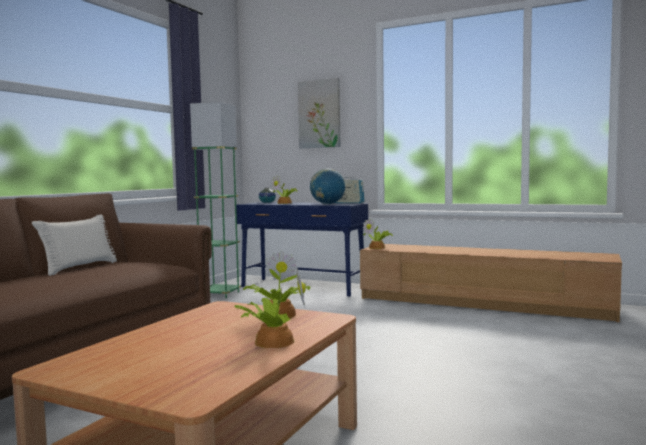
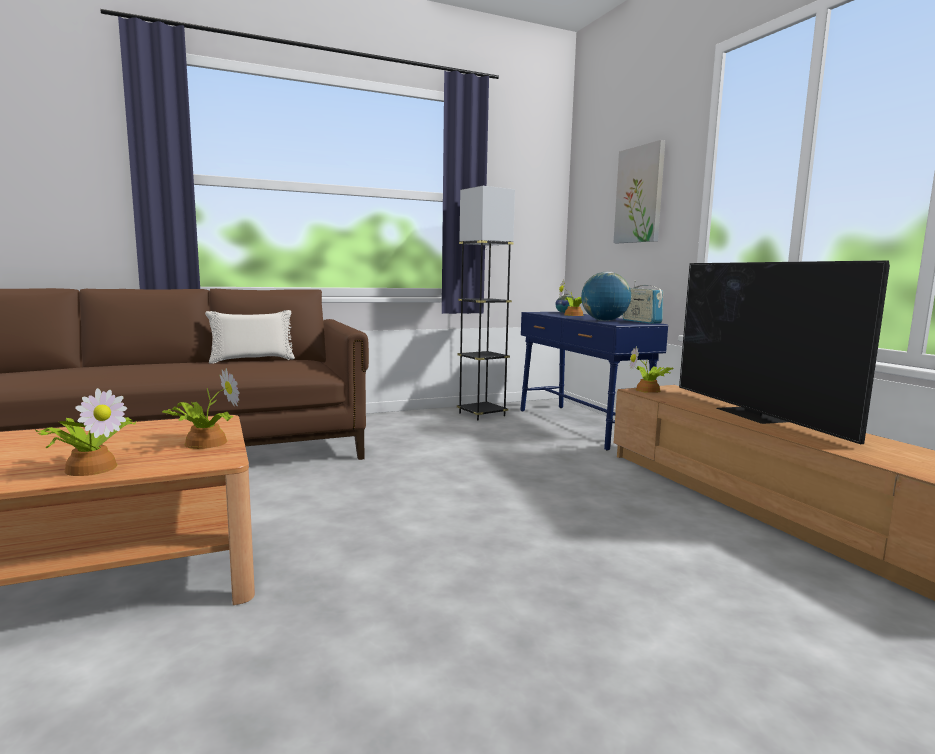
camera: 40 degrees right, 5 degrees up
green floor lamp [190,102,241,299] -> grey floor lamp [457,186,515,420]
none -> television [679,260,890,444]

